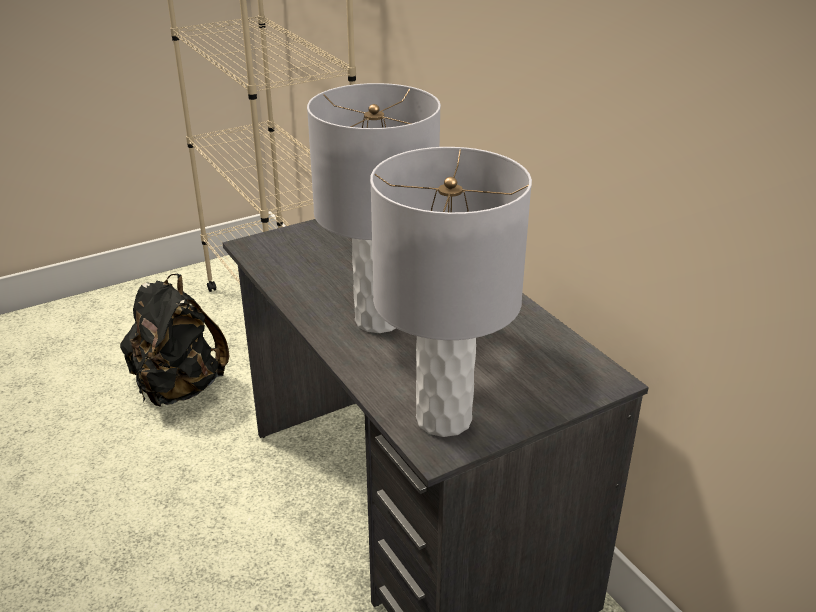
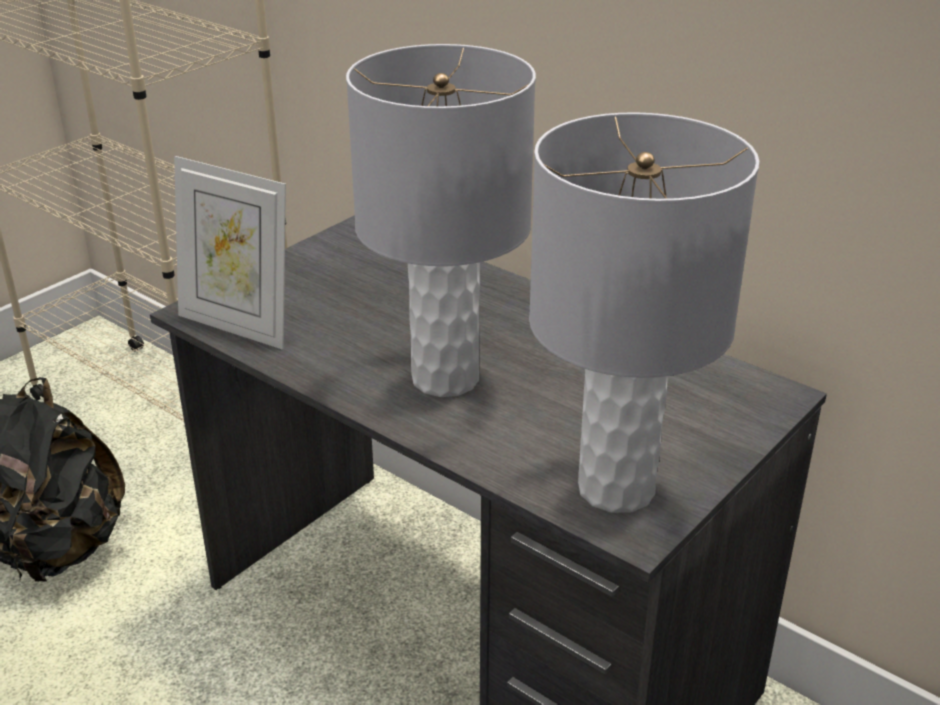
camera: 20 degrees left, 0 degrees up
none -> picture frame [174,156,286,350]

